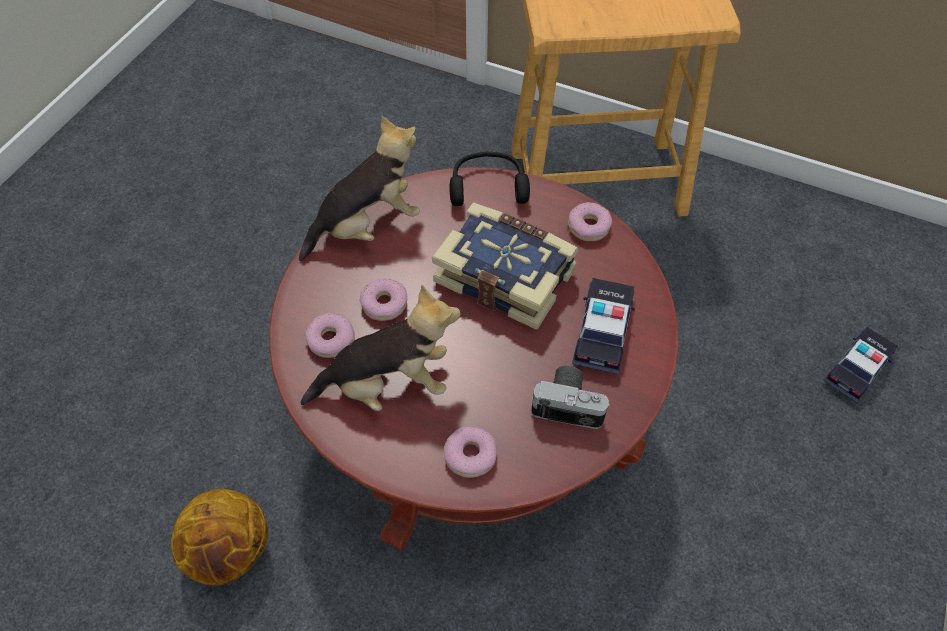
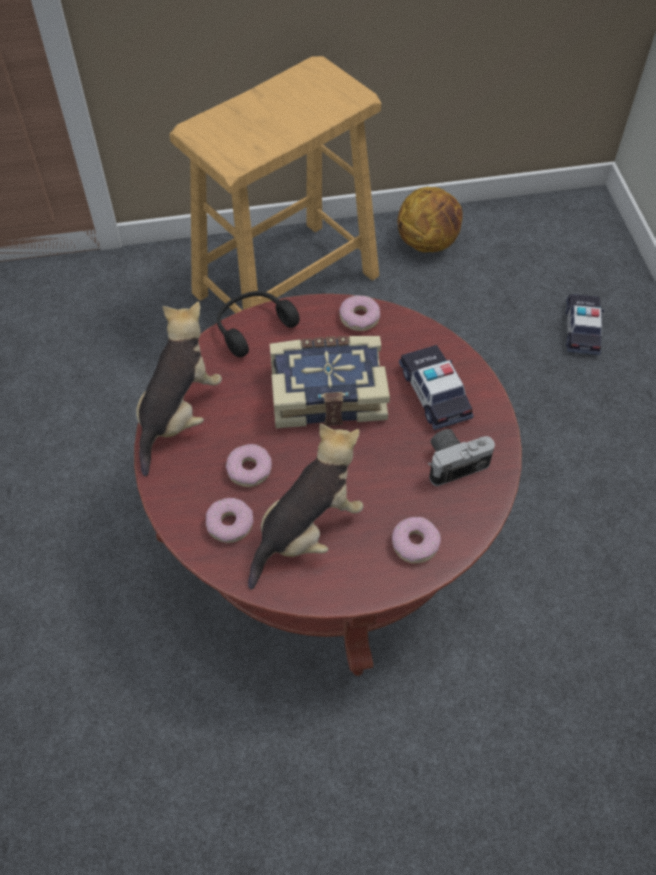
camera: 35 degrees left, 0 degrees up
basketball [171,489,268,585] -> basketball moved to [397,187,463,252]

